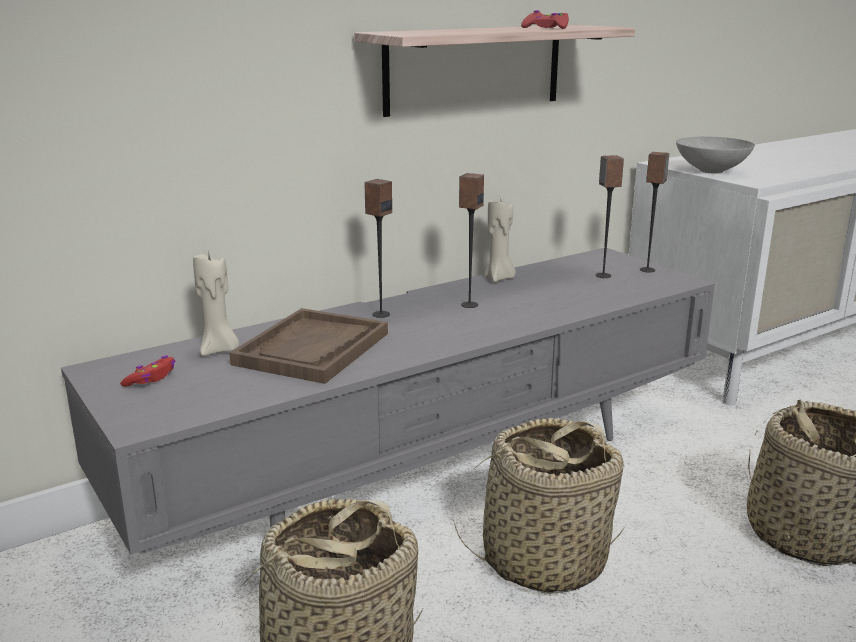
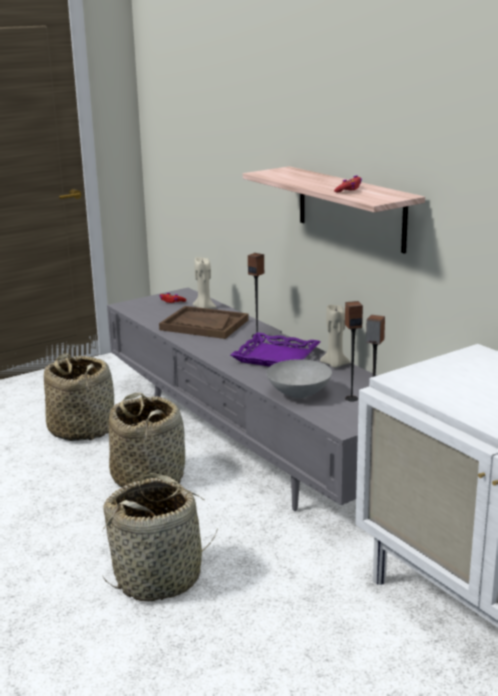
camera: 90 degrees right, 0 degrees up
speaker [459,173,484,308] -> purple tray [231,332,321,366]
grey bowl [676,137,755,173] -> grey bowl moved to [266,359,332,399]

